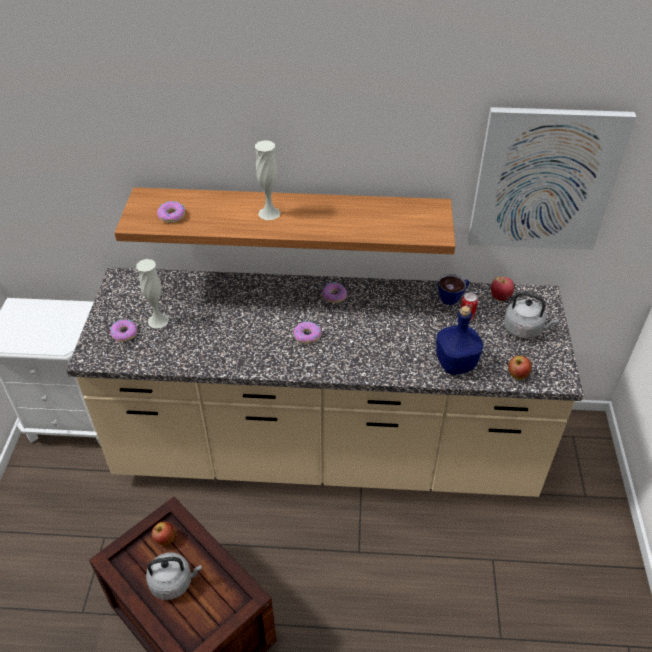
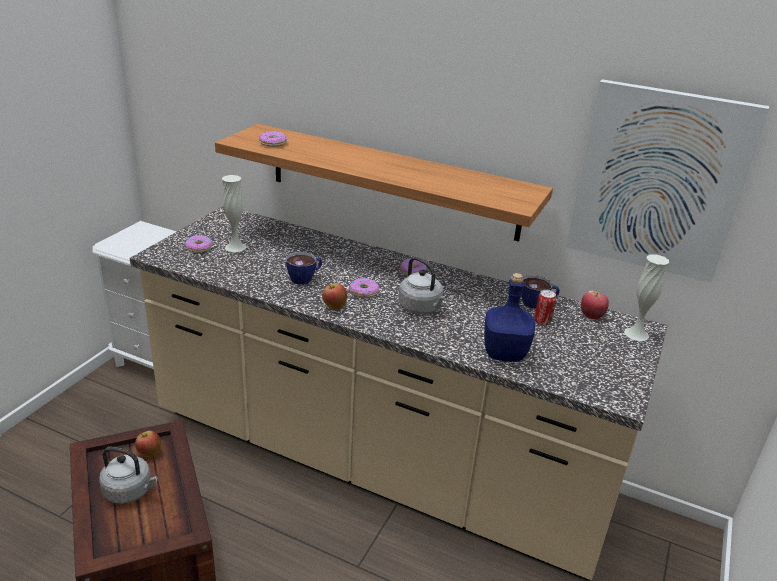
camera: 20 degrees right, 15 degrees down
white vase [255,140,281,220] -> white vase moved to [624,254,669,341]
grey kettle [504,292,559,339] -> grey kettle moved to [398,257,447,314]
apple [508,356,532,380] -> apple moved to [322,283,347,310]
none -> cup [286,252,322,285]

